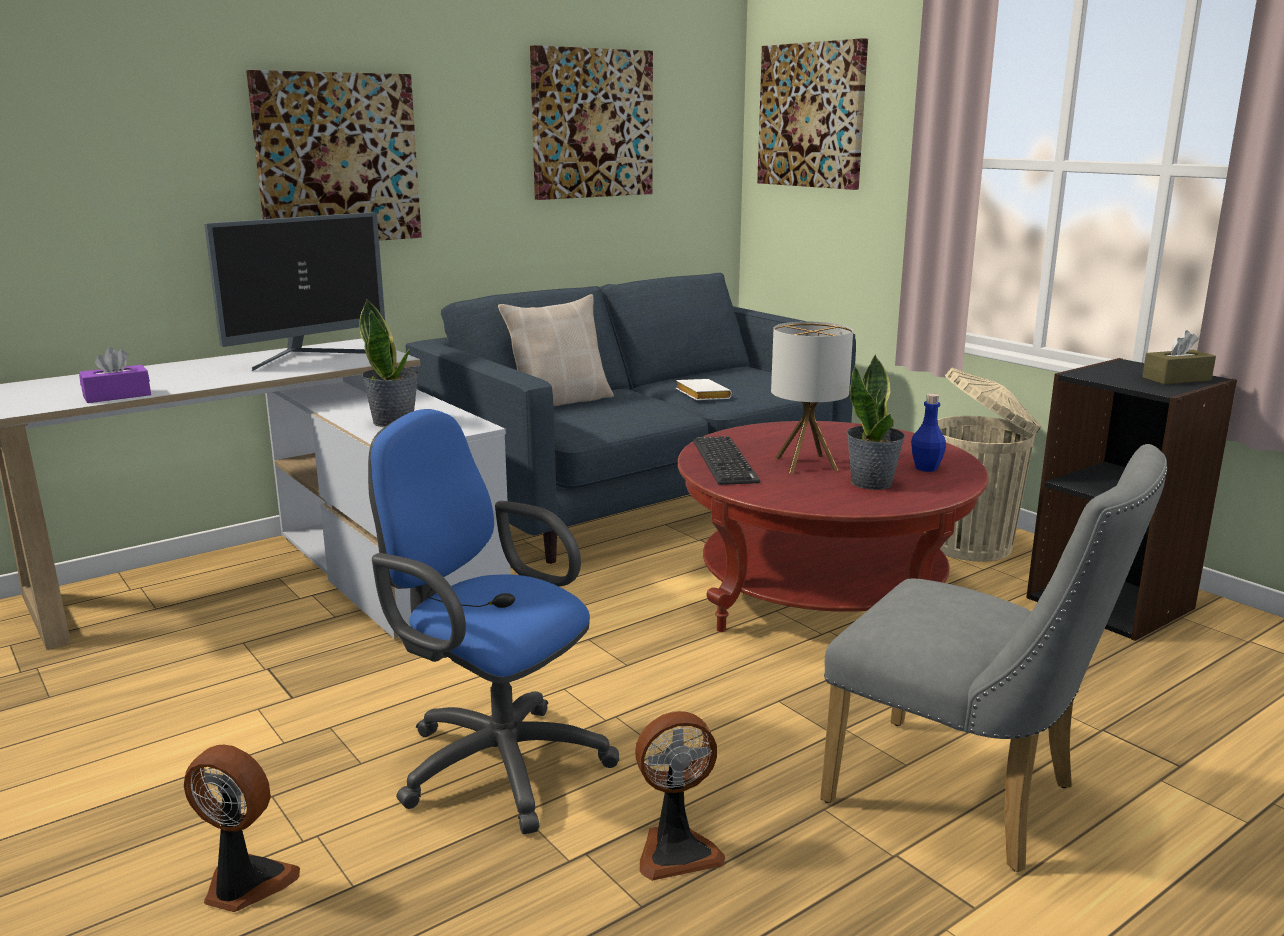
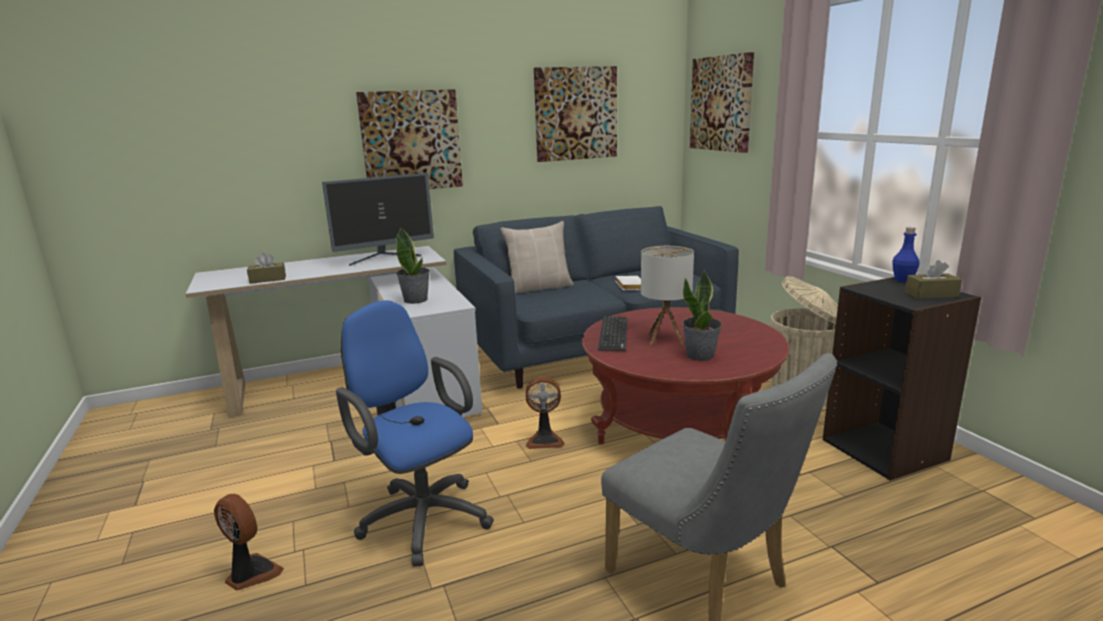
camera: 15 degrees right, 0 degrees up
purple tissue box [79,347,151,403] -> brown tissue box [247,253,286,284]
fan [635,711,725,881] -> fan moved to [526,377,565,449]
blue bottle [911,393,946,472] -> blue bottle moved to [892,227,919,282]

